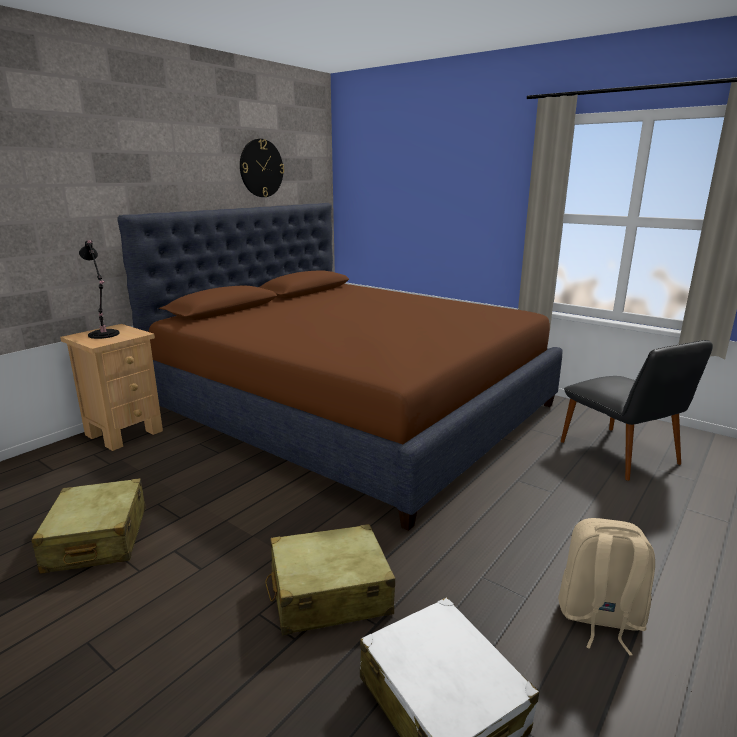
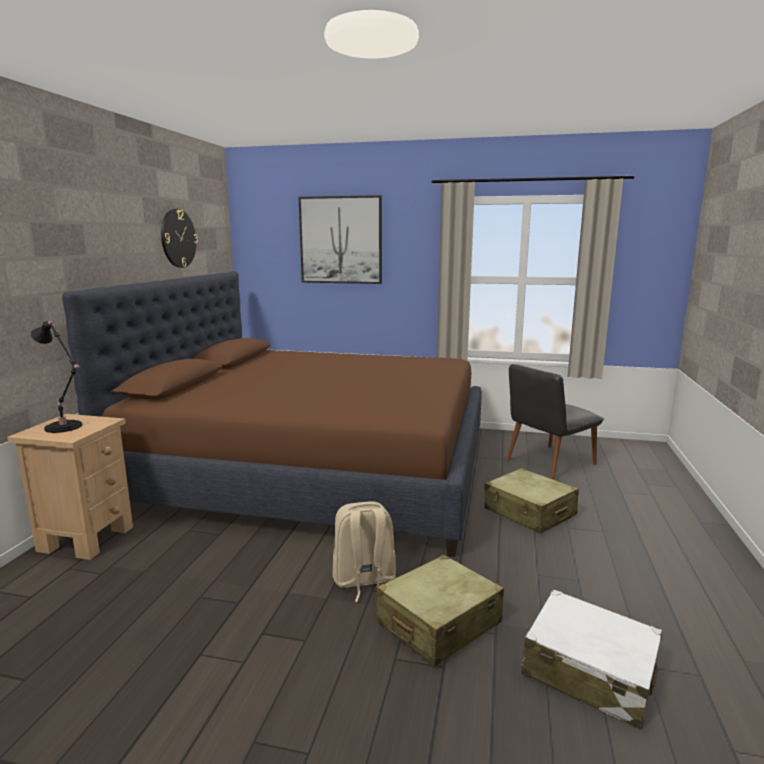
camera: 25 degrees left, 5 degrees down
beige suitcase [31,478,146,574] -> beige suitcase moved to [484,468,579,534]
beige backpack [558,518,655,656] -> beige backpack moved to [332,501,396,602]
black chair [561,340,713,481] -> black chair turned 105 degrees clockwise [506,364,604,480]
none -> picture [299,195,382,284]

